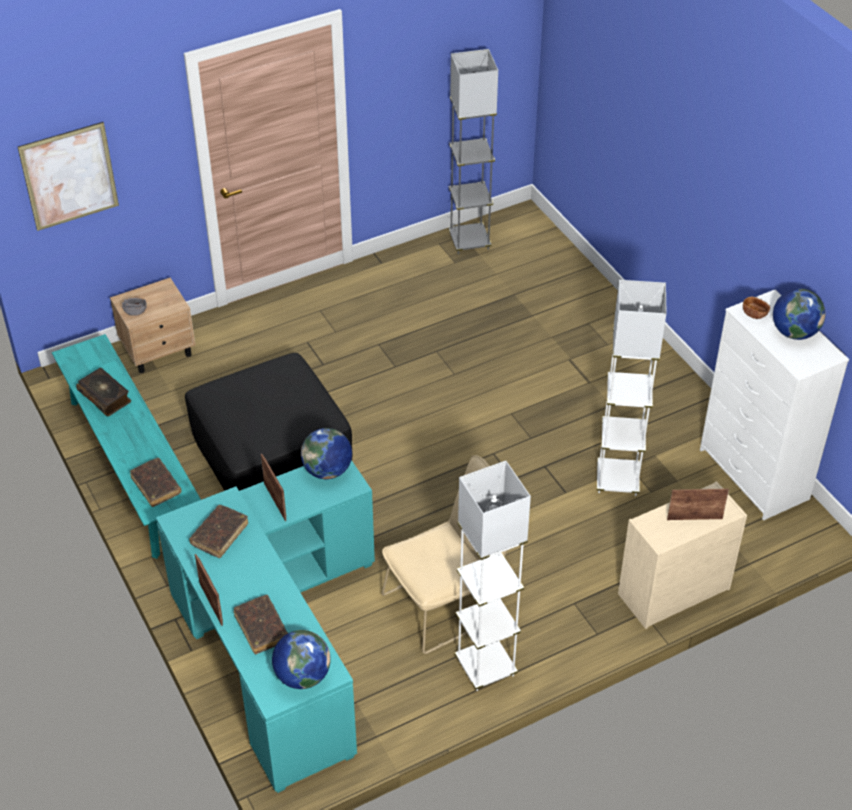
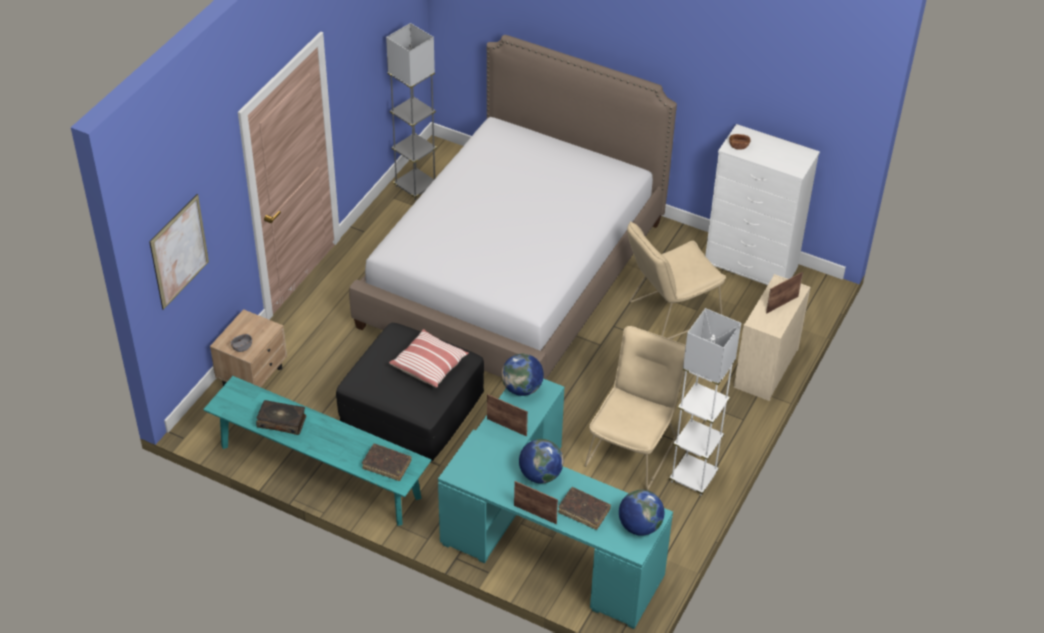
camera: 35 degrees left, 0 degrees up
brown book [189,505,248,558] -> none
white floor lamp [596,280,667,496] -> beige chair [627,221,726,339]
globe [773,289,825,340] -> globe moved to [519,439,563,484]
none -> bed [349,35,677,379]
none -> pillow [389,329,469,388]

